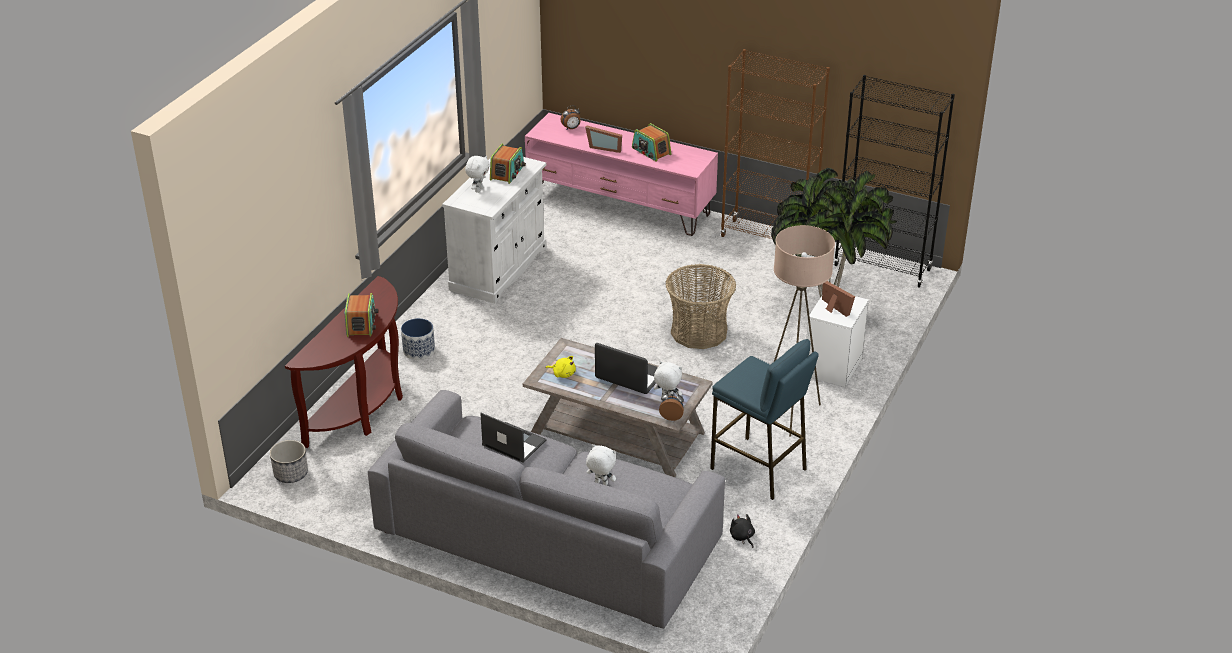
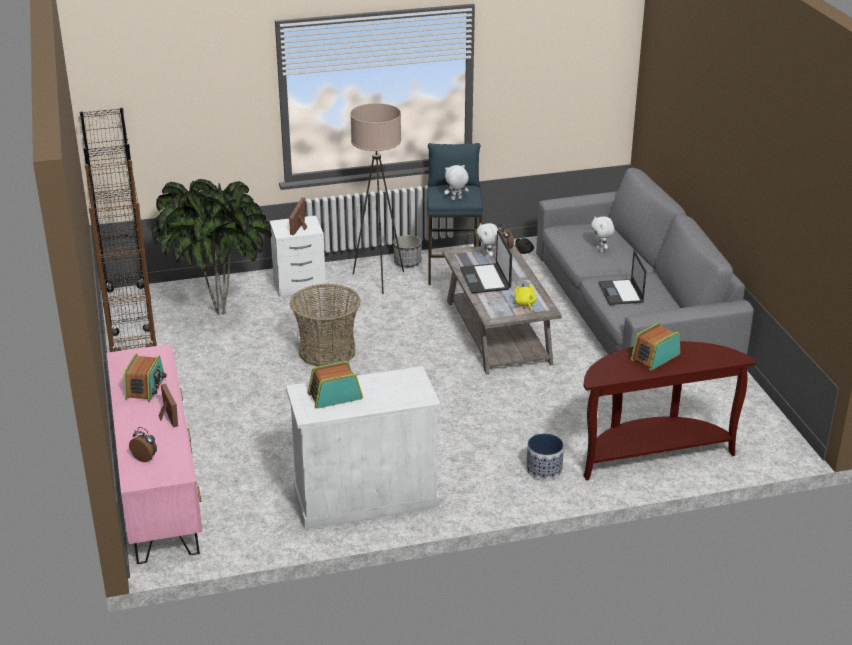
camera: 130 degrees left, 5 degrees down
planter [270,440,308,483] -> planter moved to [393,235,422,267]
white plush toy [465,155,490,193] -> white plush toy moved to [444,165,469,200]

